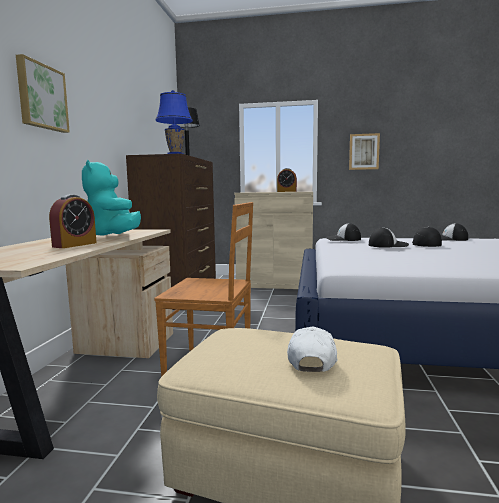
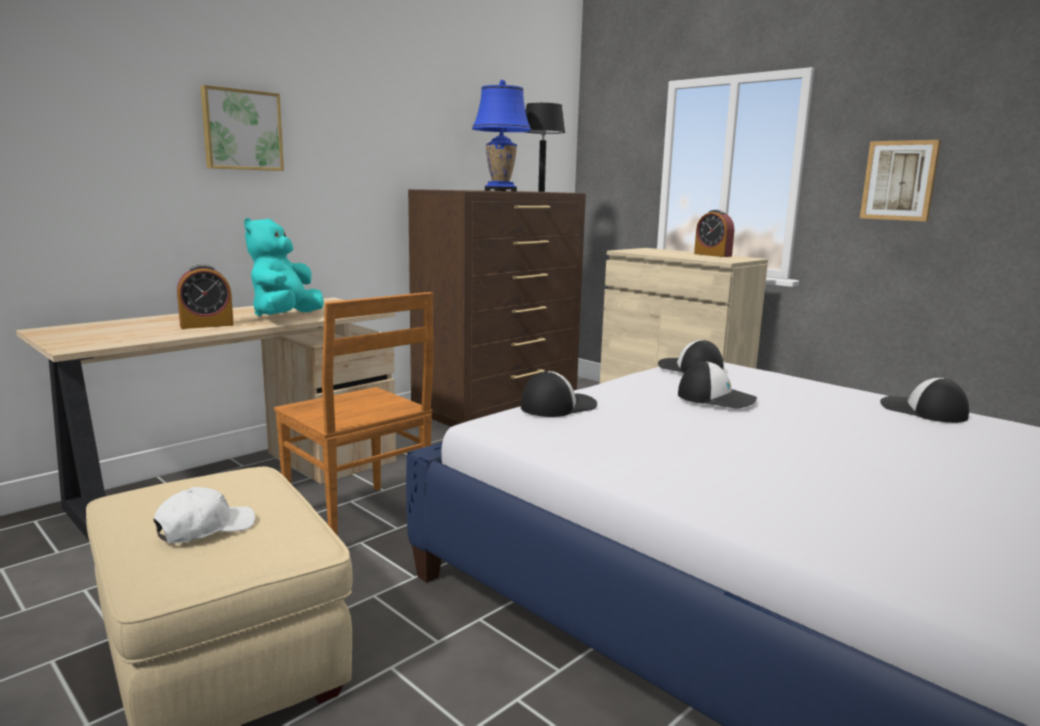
camera: 35 degrees right, 5 degrees up
cap [412,227,442,247] -> cap moved to [521,371,597,417]

